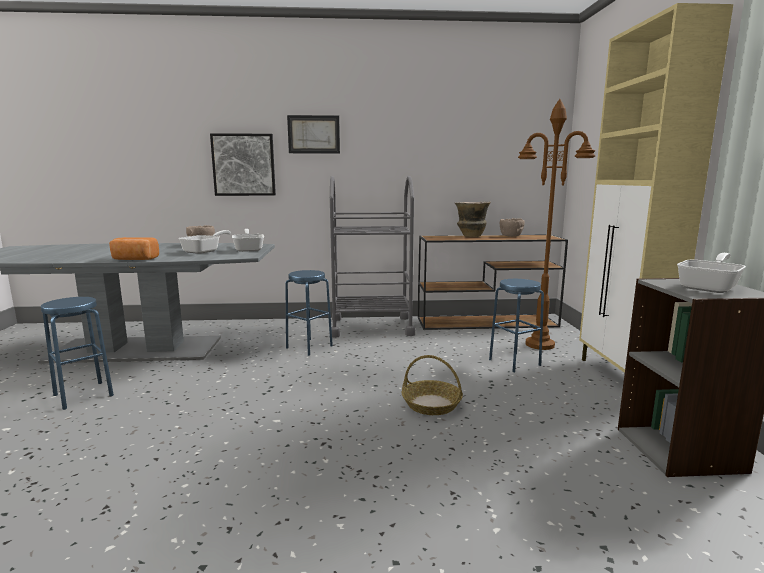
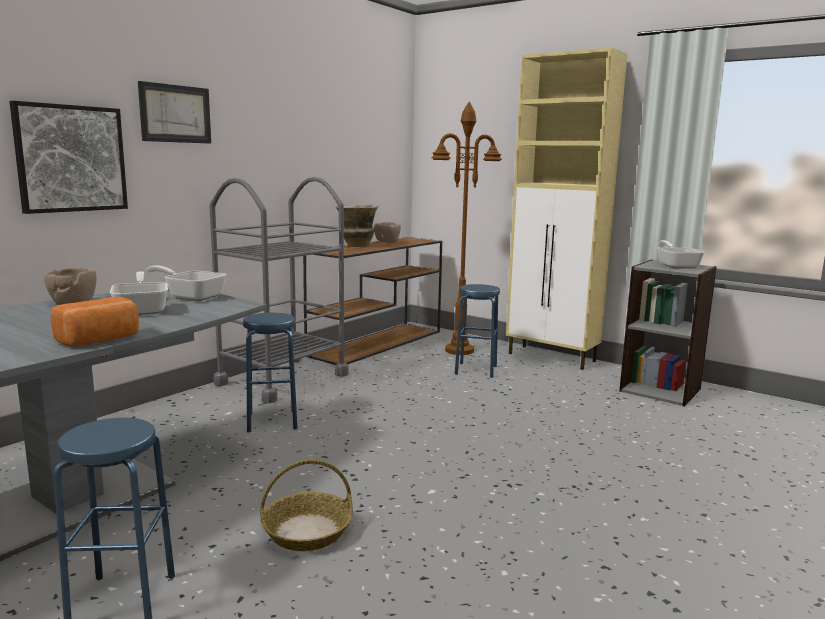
camera: 50 degrees left, 0 degrees up
basket [402,355,463,415] -> basket moved to [260,460,353,551]

